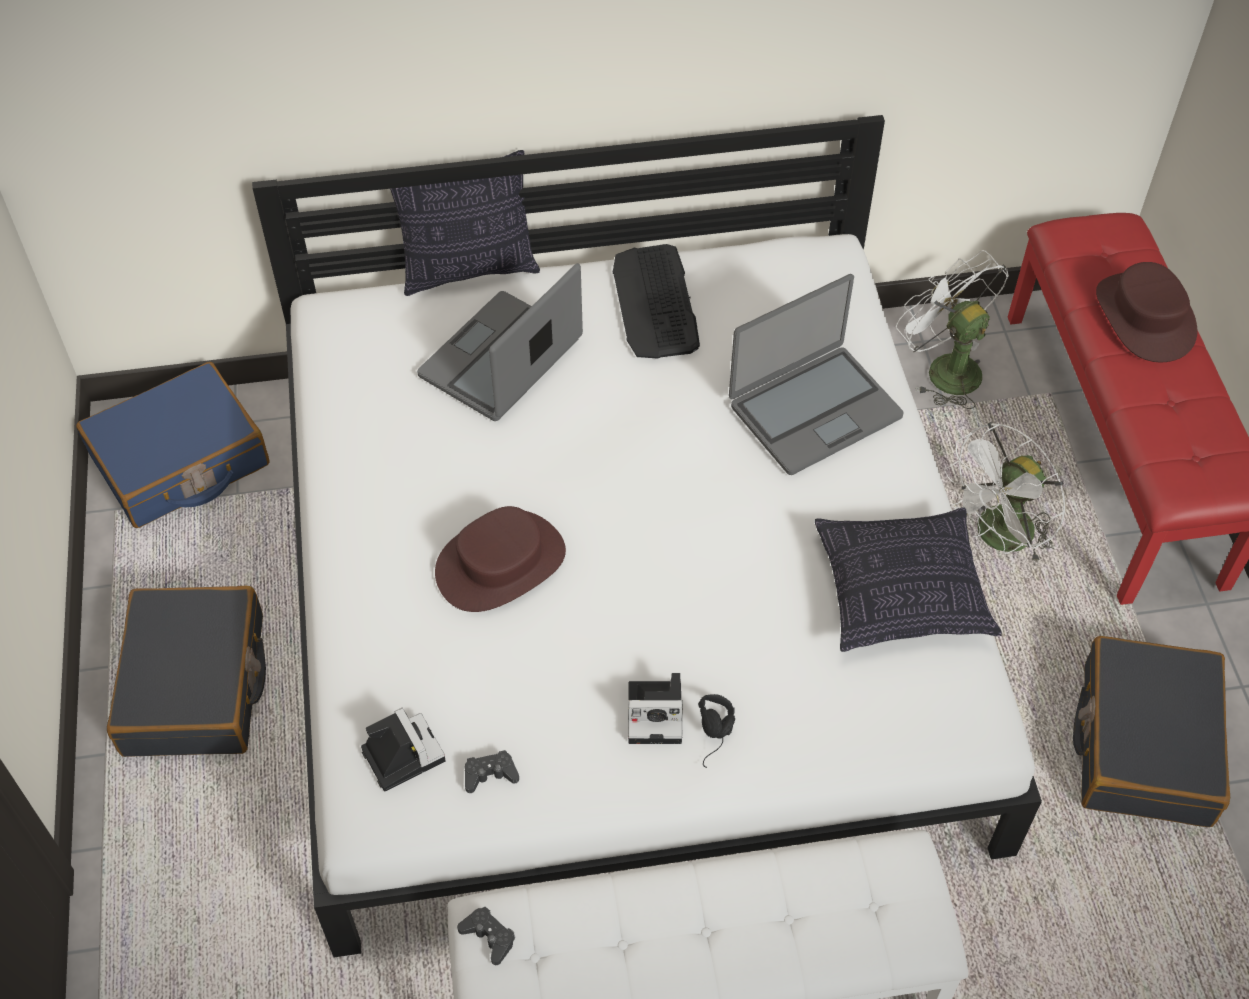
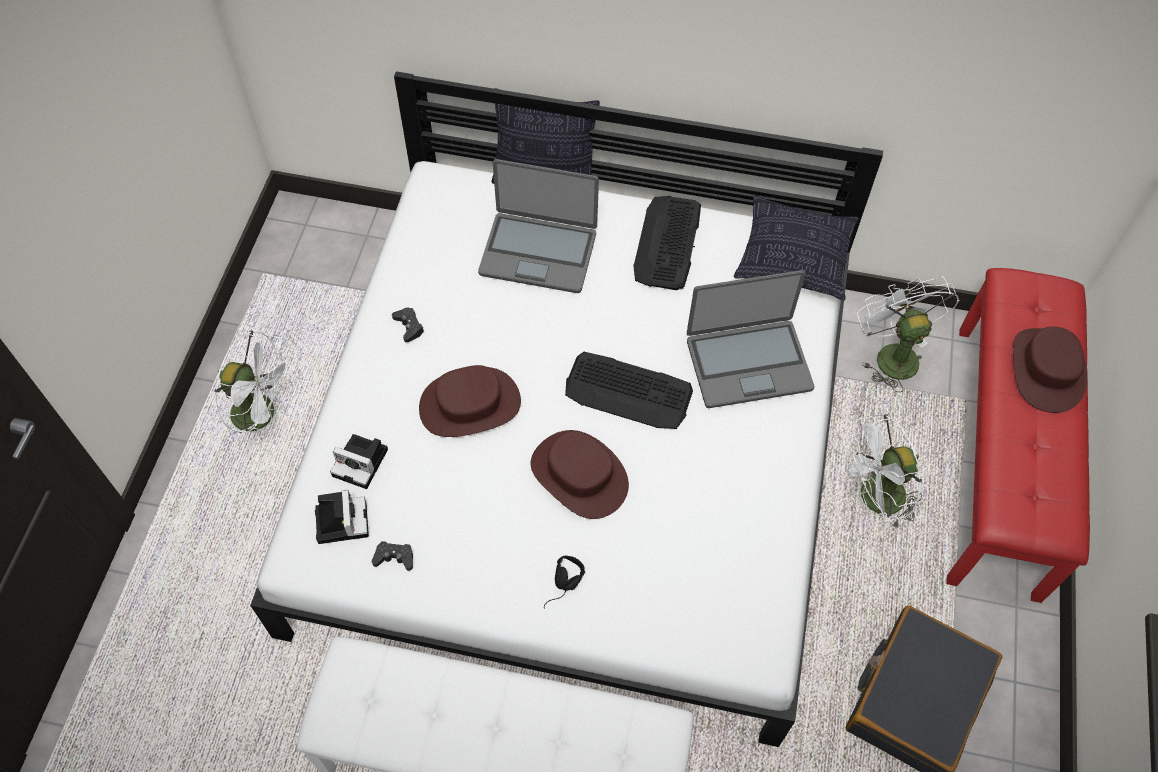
camera: 20 degrees right, 5 degrees up
blue suitcase [76,362,270,528] -> none
black suitcase [107,586,266,757] -> white fan [214,331,293,449]
laptop [417,263,583,421] -> laptop turned 135 degrees counterclockwise [478,159,599,293]
black game controller [457,907,515,965] -> black game controller moved to [392,308,424,342]
camera [628,673,683,744] -> camera moved to [330,434,388,489]
pillow [815,507,1002,652] -> pillow moved to [734,195,858,301]
none -> brown hat [531,430,629,519]
none -> keyboard [565,352,693,429]

